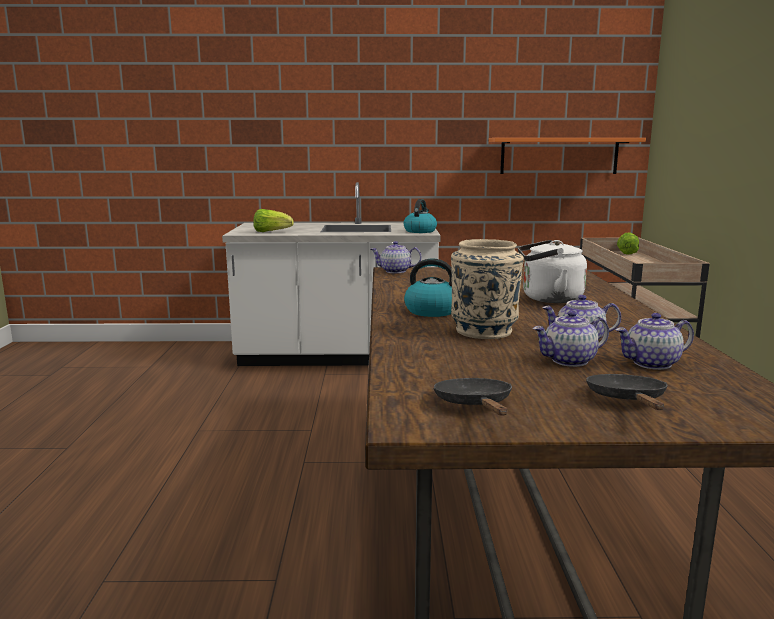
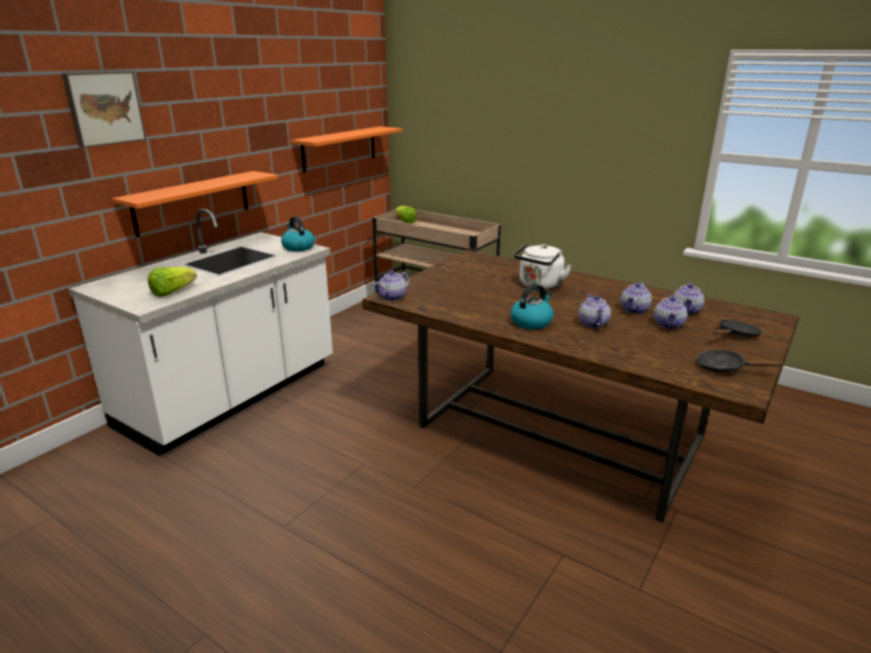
camera: 55 degrees left, 10 degrees up
beige vase [451,239,524,339] -> teapot [578,294,611,328]
black frying pan [586,374,668,410] -> black frying pan turned 105 degrees clockwise [713,320,762,338]
none -> picture [62,71,146,148]
none -> orange shelf [112,171,278,237]

